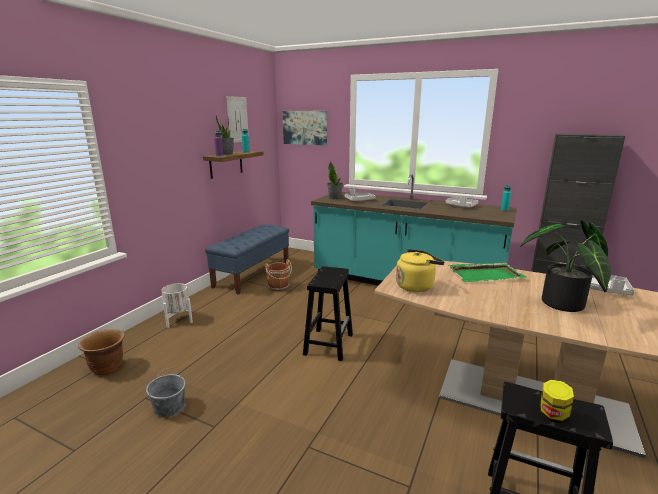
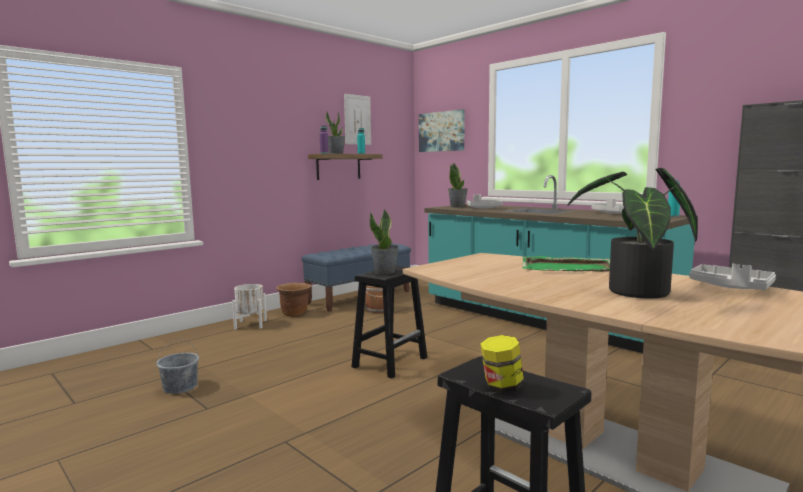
camera: 20 degrees right, 10 degrees down
brown planter [78,329,125,375] -> brown planter moved to [276,283,311,316]
yellow kettle [396,249,444,292] -> none
none -> potted plant [370,209,399,274]

